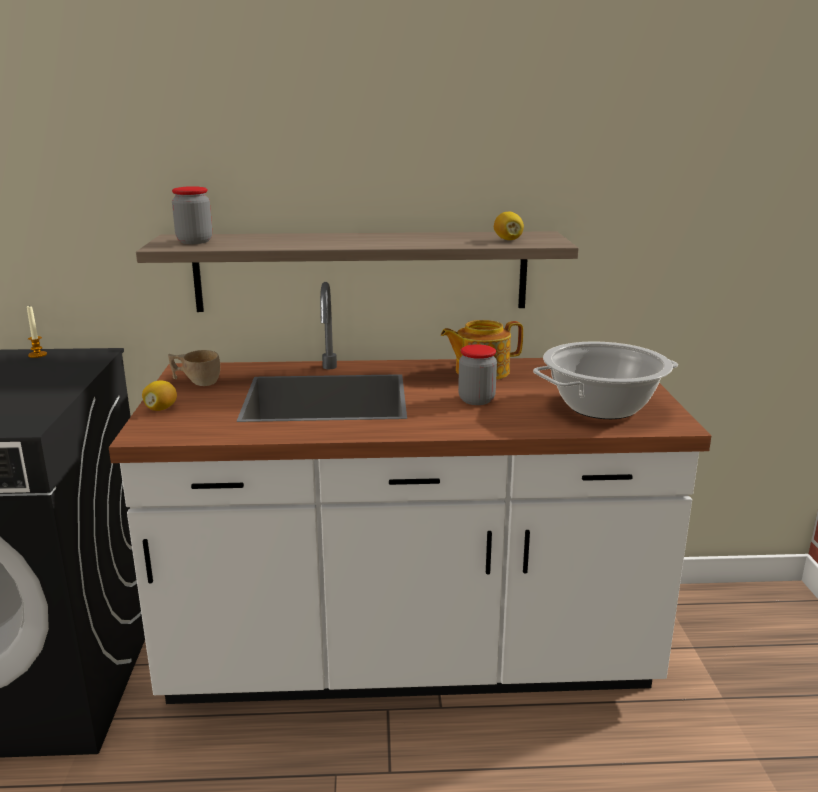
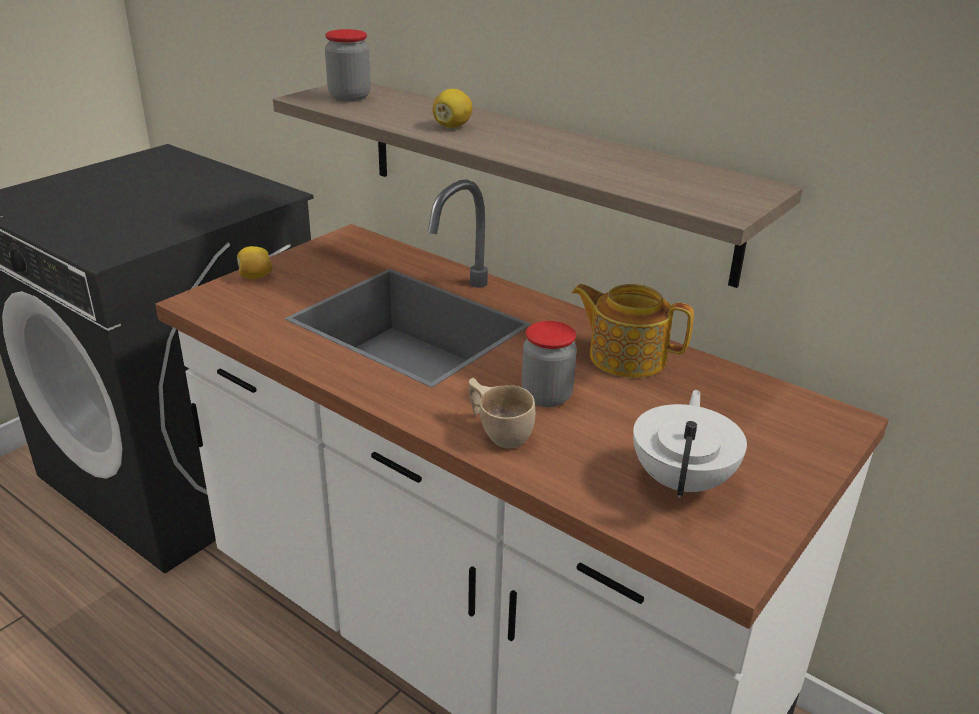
camera: 40 degrees right, 10 degrees up
candle [27,306,47,358] -> none
beige cup [168,350,220,386] -> beige cup moved to [469,378,535,449]
lemon [494,212,524,240] -> lemon moved to [433,89,472,128]
cooking pot [533,341,678,419] -> white teapot [633,390,747,498]

